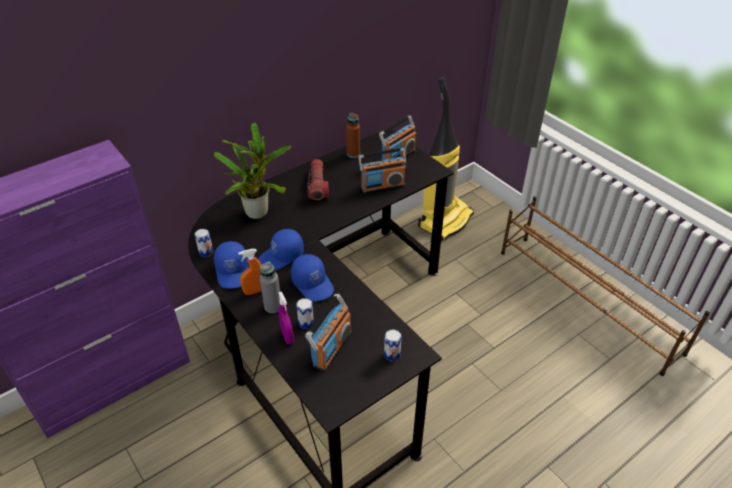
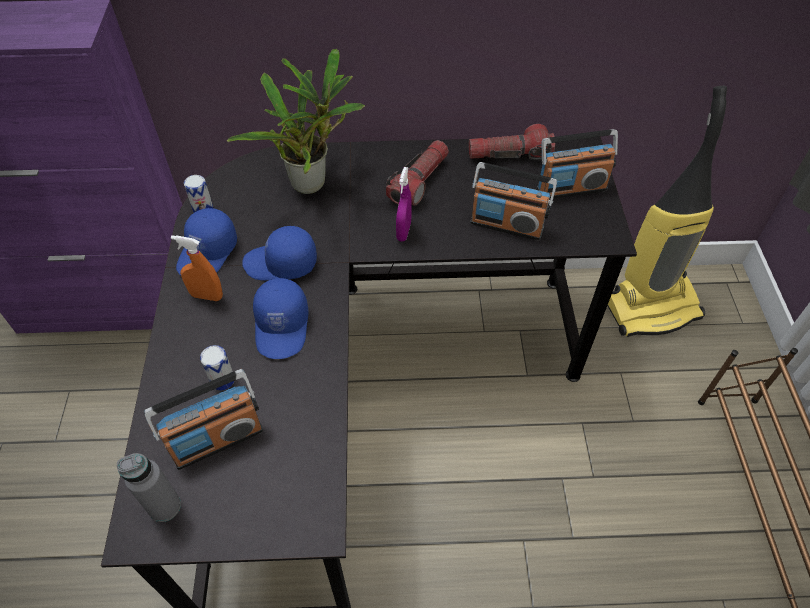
camera: 35 degrees right, 10 degrees up
grey bottle [260,261,280,313] -> grey bottle moved to [117,453,181,522]
purple spray bottle [278,291,294,345] -> purple spray bottle moved to [396,167,412,242]
brown bottle [346,113,360,158] -> flashlight [469,124,555,160]
can [384,330,402,361] -> none

